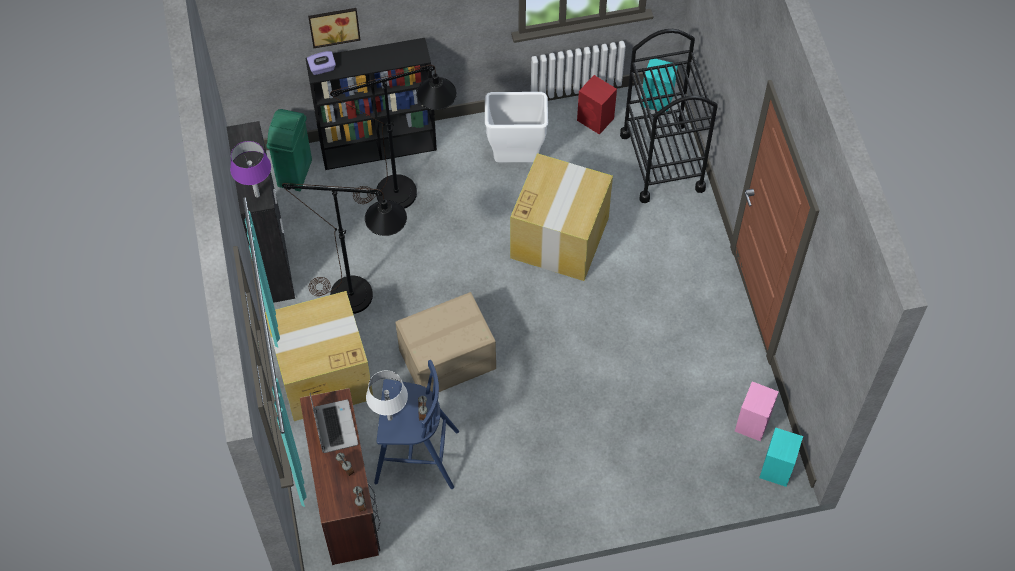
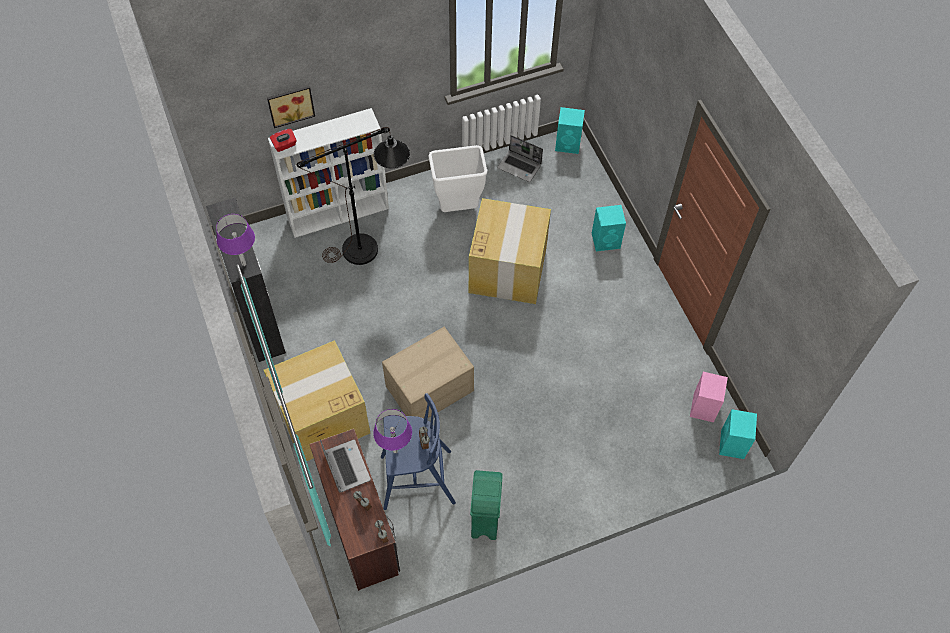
camera: 10 degrees left, 0 degrees up
green trash can [267,109,312,191] -> green trash can moved to [470,470,503,540]
black floor lamp [282,183,407,314] -> none
black bookcase [306,38,437,170] -> white bookcase [268,108,389,238]
purple tissue box [307,51,336,75] -> red tissue box [270,129,297,152]
white table lamp [366,371,408,421] -> purple table lamp [373,409,412,453]
red speaker [577,75,617,135] -> laptop [498,135,543,182]
black cart [620,29,718,203] -> none
none -> turquoise speaker [592,205,626,251]

